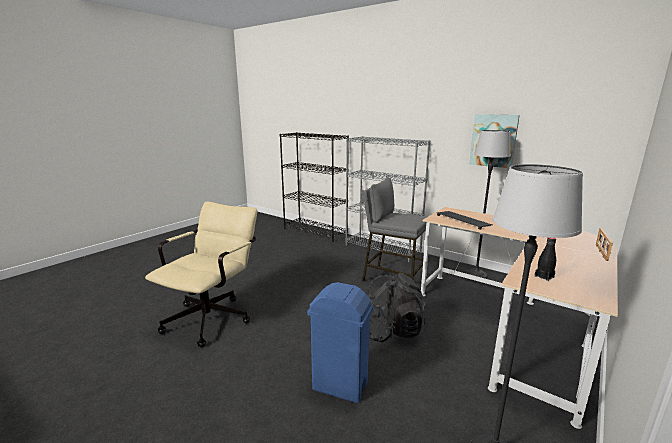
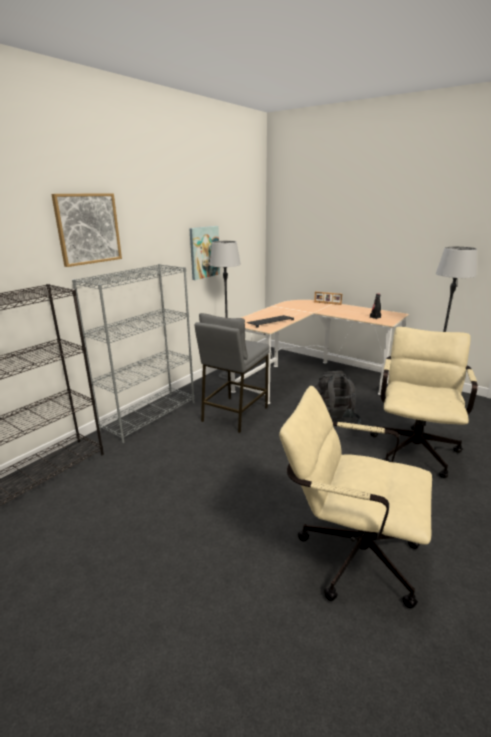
camera: 90 degrees left, 5 degrees up
blue trash can [307,282,373,403] -> beige office chair [370,327,478,478]
none -> picture [51,193,122,267]

